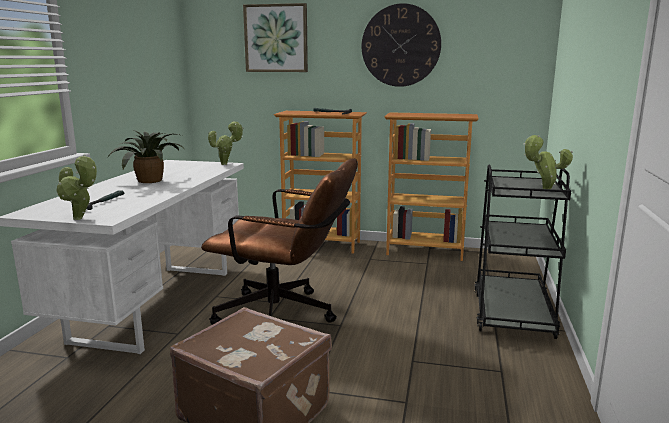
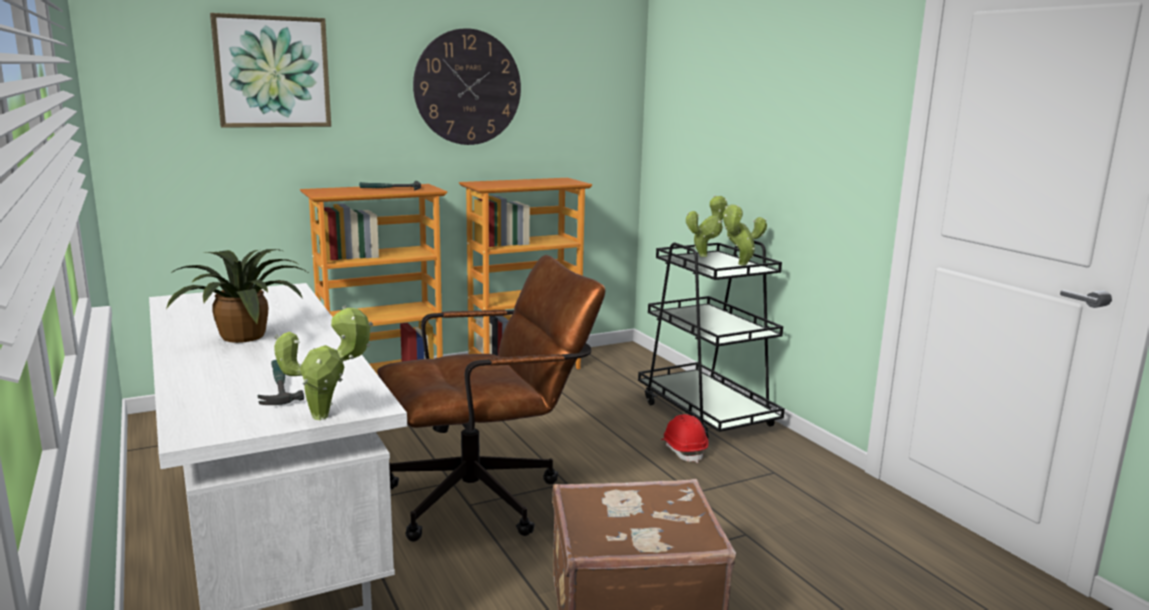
camera: 40 degrees left, 0 degrees up
potted plant [208,121,244,165] -> potted plant moved to [686,195,728,257]
none -> red hard hat [661,414,709,463]

